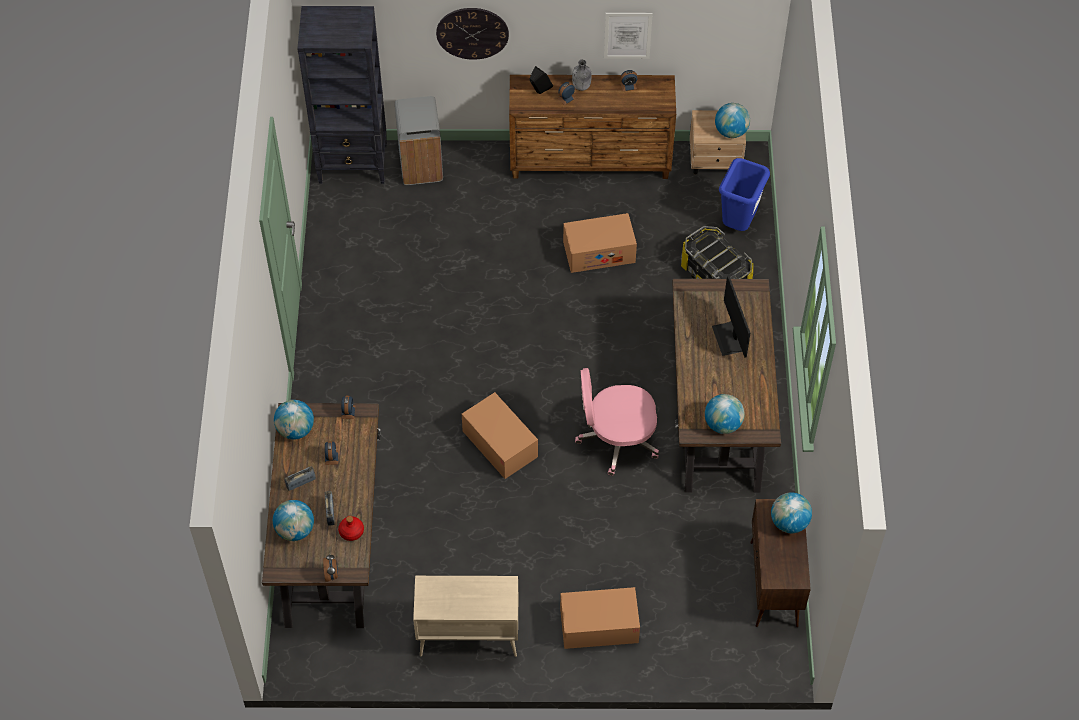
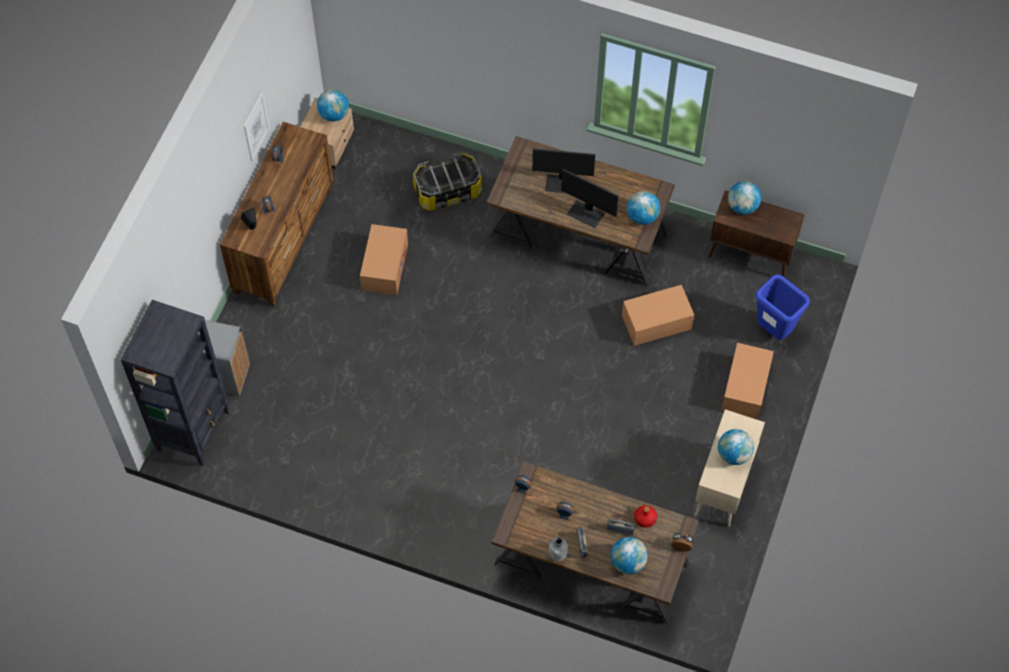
camera: 70 degrees left, 5 degrees up
globe [274,400,314,440] -> globe moved to [718,429,754,465]
wall clock [436,8,509,60] -> none
cardboard box [462,392,538,479] -> cardboard box moved to [622,285,694,346]
grey bottle [572,59,591,91] -> grey bottle moved to [548,537,568,561]
pink office chair [575,368,659,476] -> none
blue trash can [719,158,770,231] -> blue trash can moved to [755,274,810,340]
none -> monitor [561,169,619,228]

